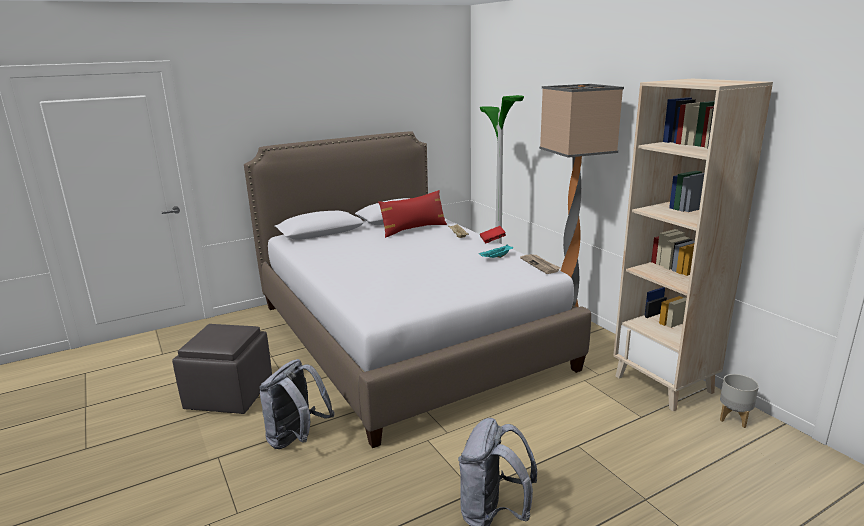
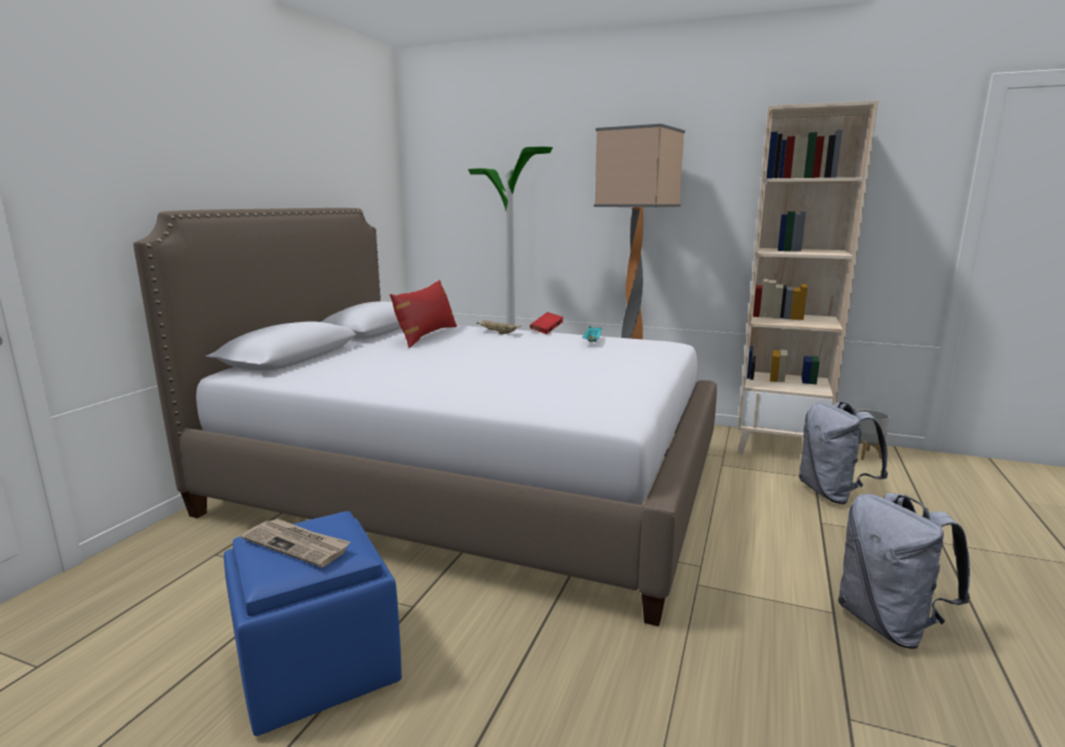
camera: 40 degrees left, 5 degrees down
grey ottoman [172,324,272,414] -> blue ottoman [224,511,402,736]
grey backpack [259,359,335,449] -> grey backpack moved to [799,402,888,504]
newspaper [520,254,561,274] -> newspaper moved to [241,519,350,568]

